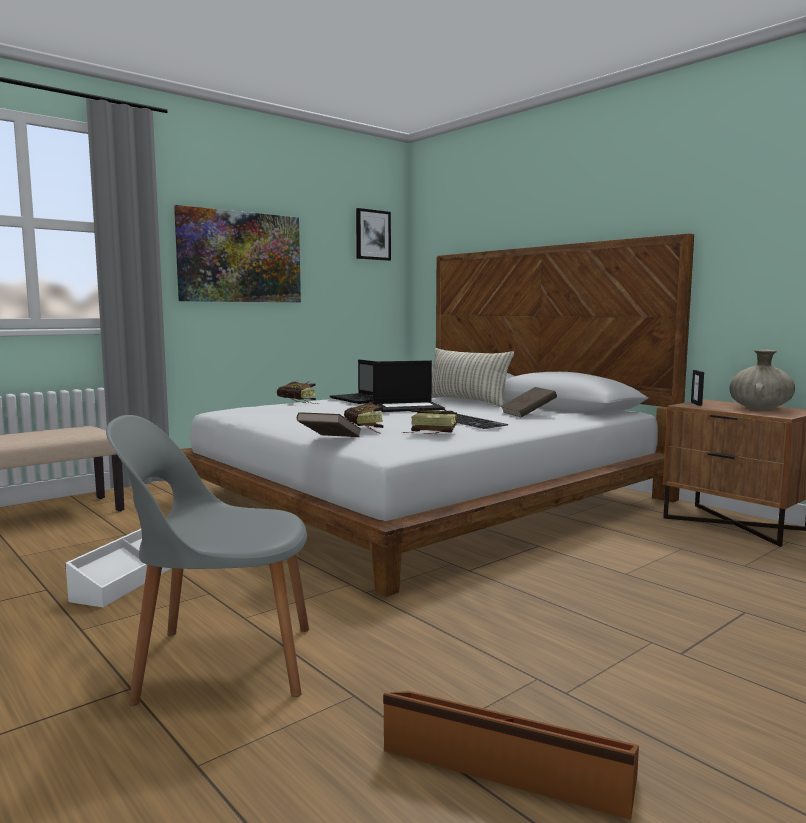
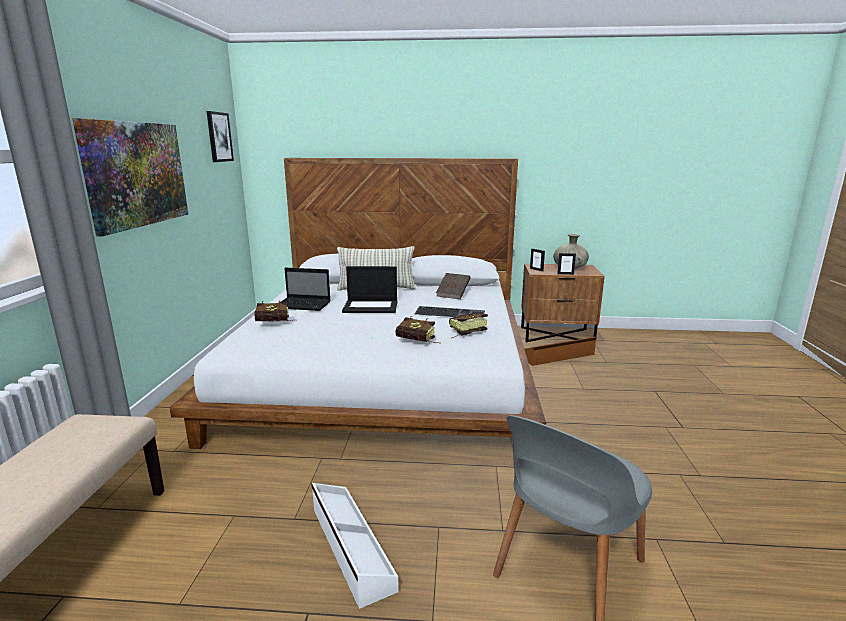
camera: 45 degrees left, 10 degrees up
brown book [297,412,361,437] -> none
laptop [373,360,445,412] -> laptop turned 60 degrees clockwise [342,266,398,313]
brown storage box [383,691,639,820] -> brown storage box moved to [525,337,596,366]
none -> picture frame [557,253,576,275]

